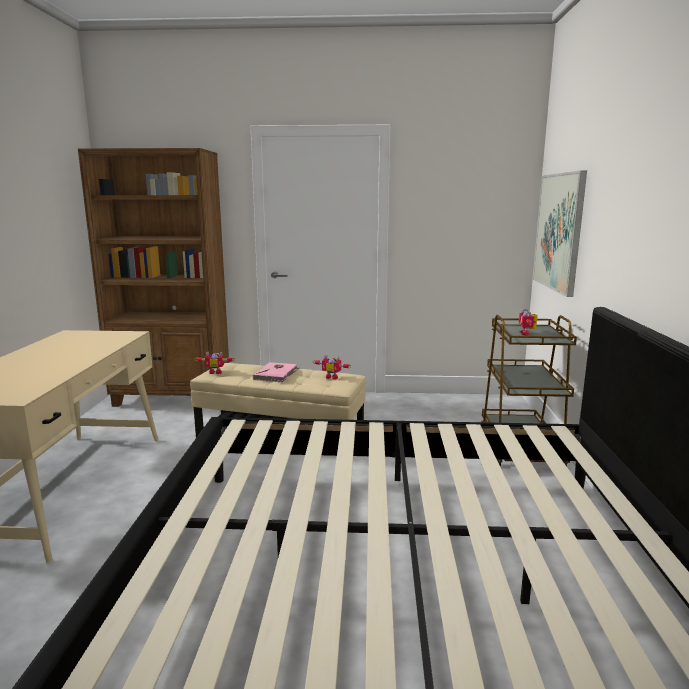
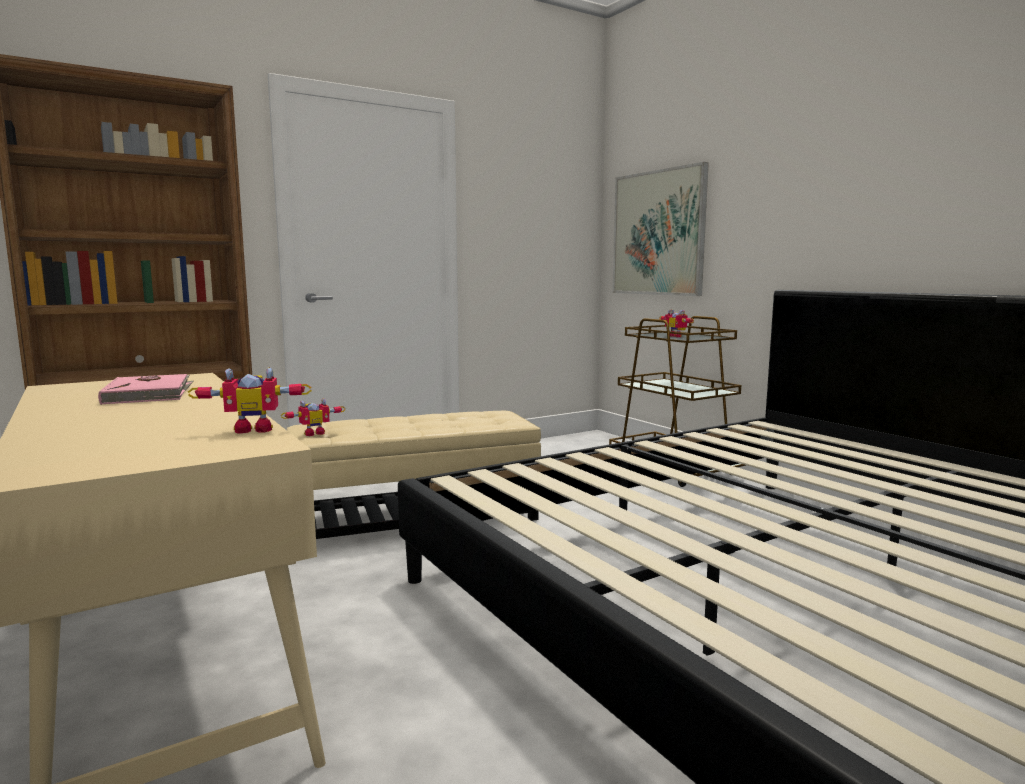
camera: 35 degrees left, 5 degrees down
pink book [253,362,299,382] -> pink book moved to [98,374,193,405]
toy robot [313,355,351,380] -> toy robot moved to [188,367,312,434]

